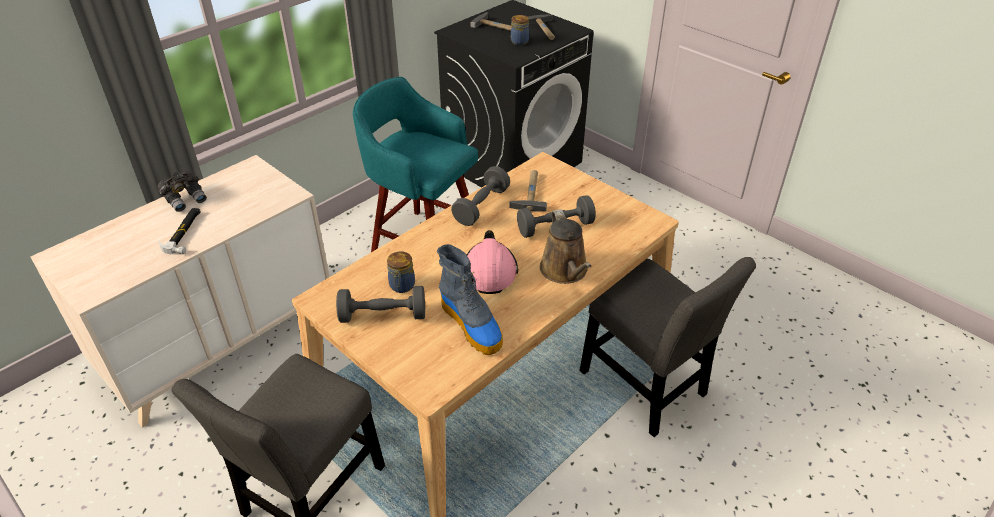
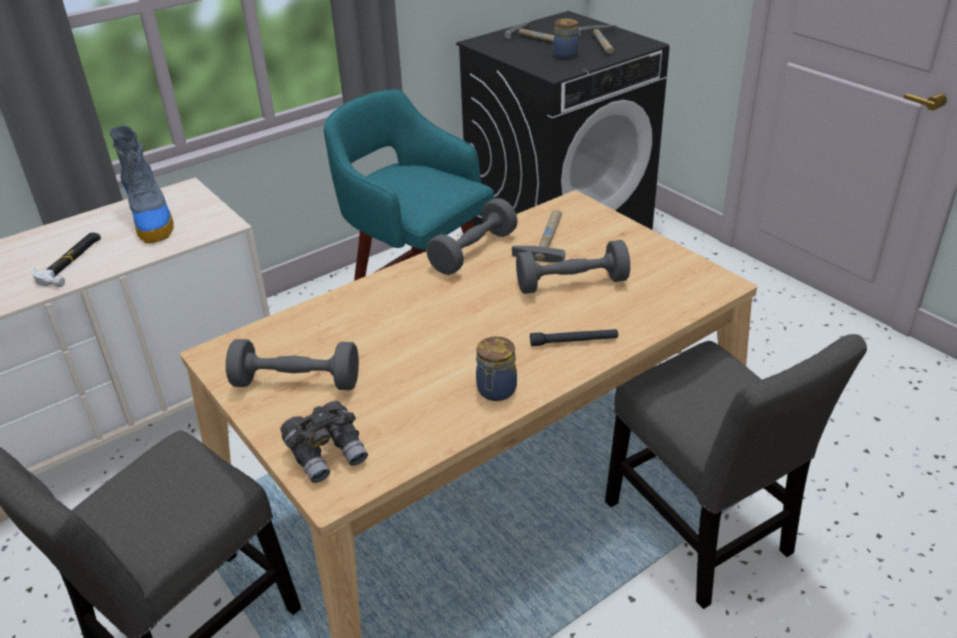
camera: 10 degrees right, 5 degrees down
grey binoculars [157,171,207,212] -> grey binoculars moved to [280,401,368,483]
jar [387,251,415,293] -> jar moved to [476,336,517,401]
boot [437,244,503,355] -> boot moved to [109,126,174,243]
pink hard hat [467,230,519,294] -> none
brown watering can [540,209,591,284] -> black flashlight [530,329,618,346]

